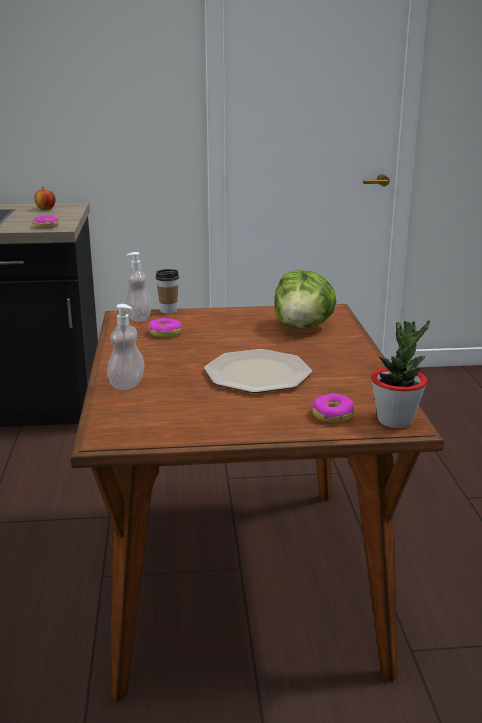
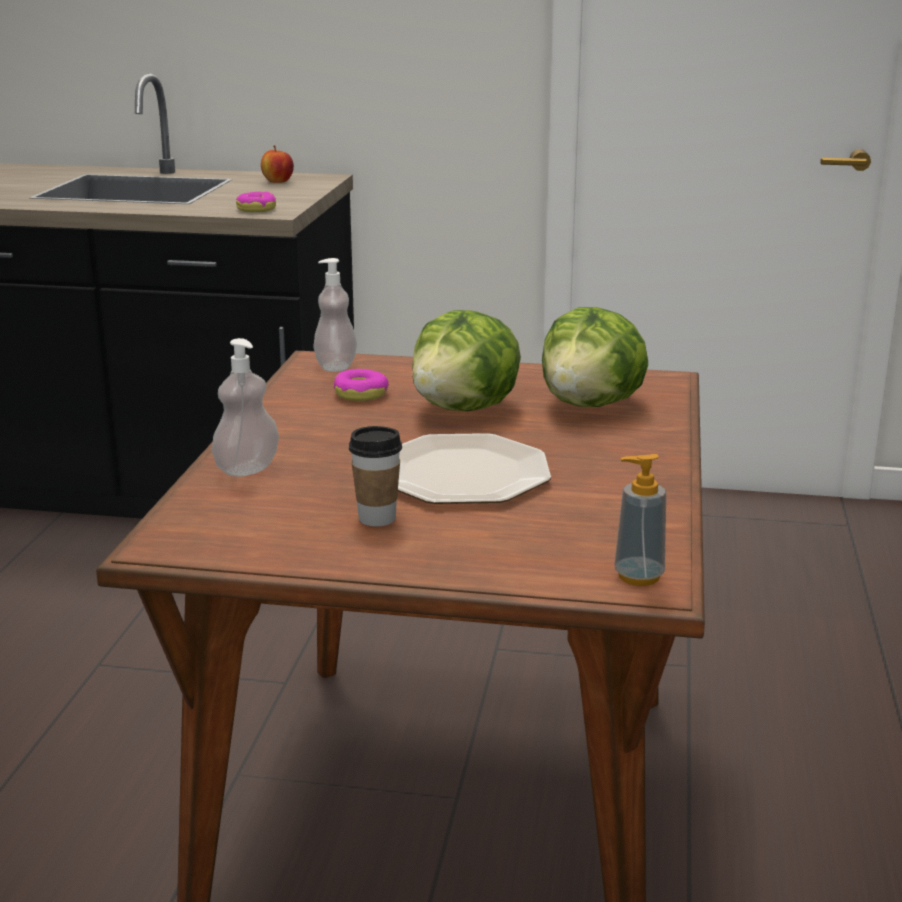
camera: 15 degrees right, 0 degrees up
cup [156,269,179,314] -> cup moved to [349,426,402,527]
donut [312,394,354,423] -> none
potted plant [371,320,430,428] -> soap dispenser [614,454,666,586]
none -> lettuce [412,310,521,411]

